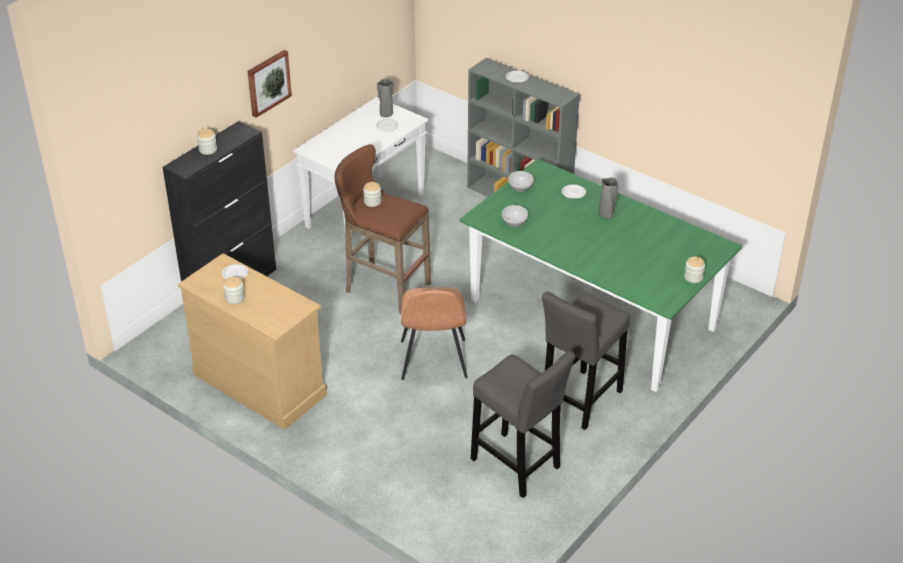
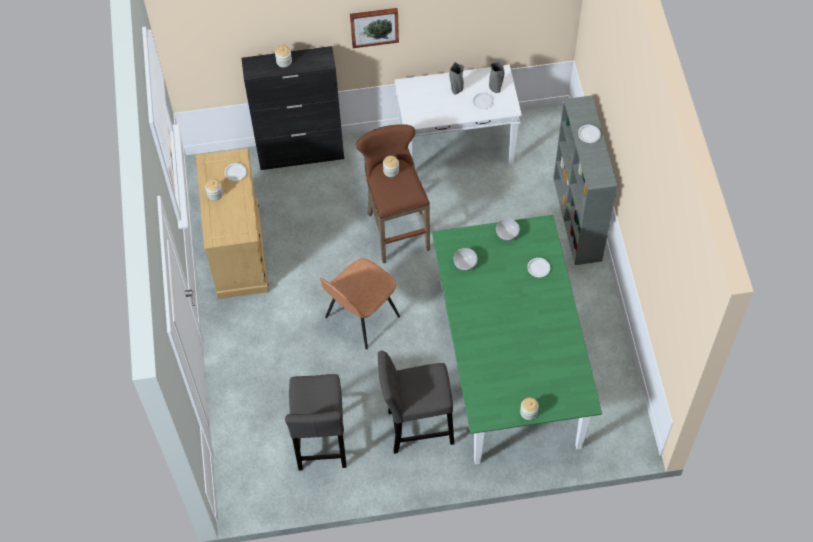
camera: 45 degrees right, 20 degrees up
grey vase [599,177,618,219] -> grey vase moved to [449,62,464,95]

